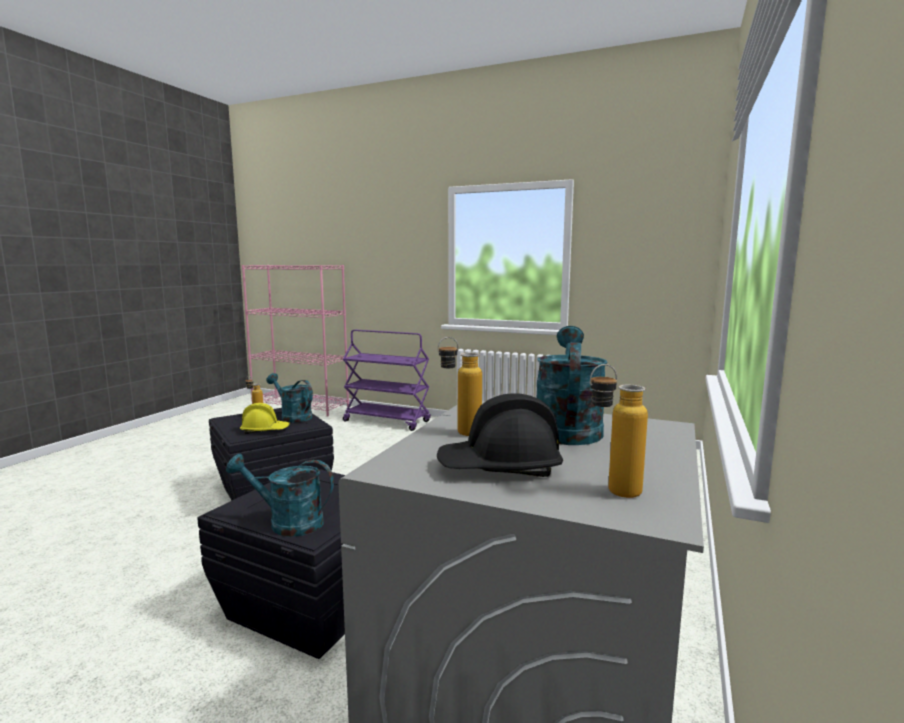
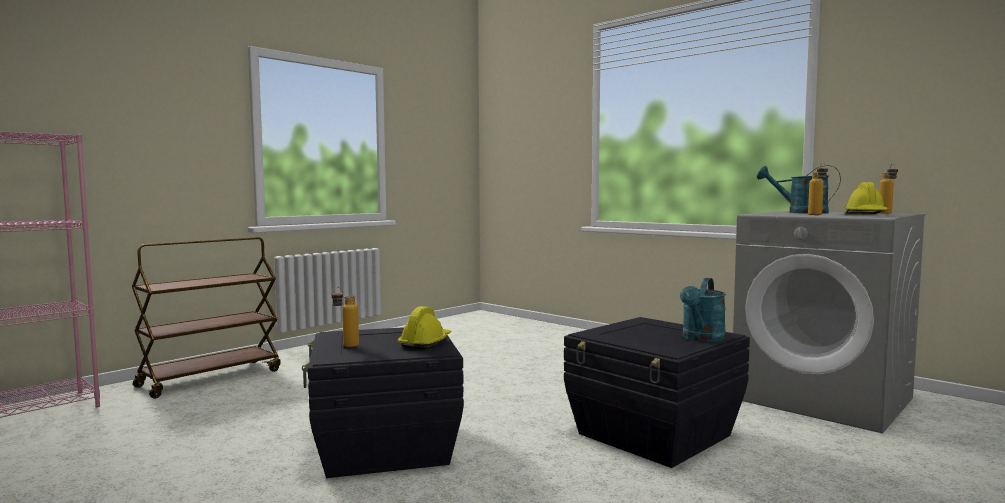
camera: 70 degrees left, 5 degrees down
turquoise watering can [266,373,313,422] -> none
purple cart [343,330,431,431] -> brown cart [132,237,281,398]
black hard hat [437,393,563,477] -> yellow hard hat [844,182,890,214]

